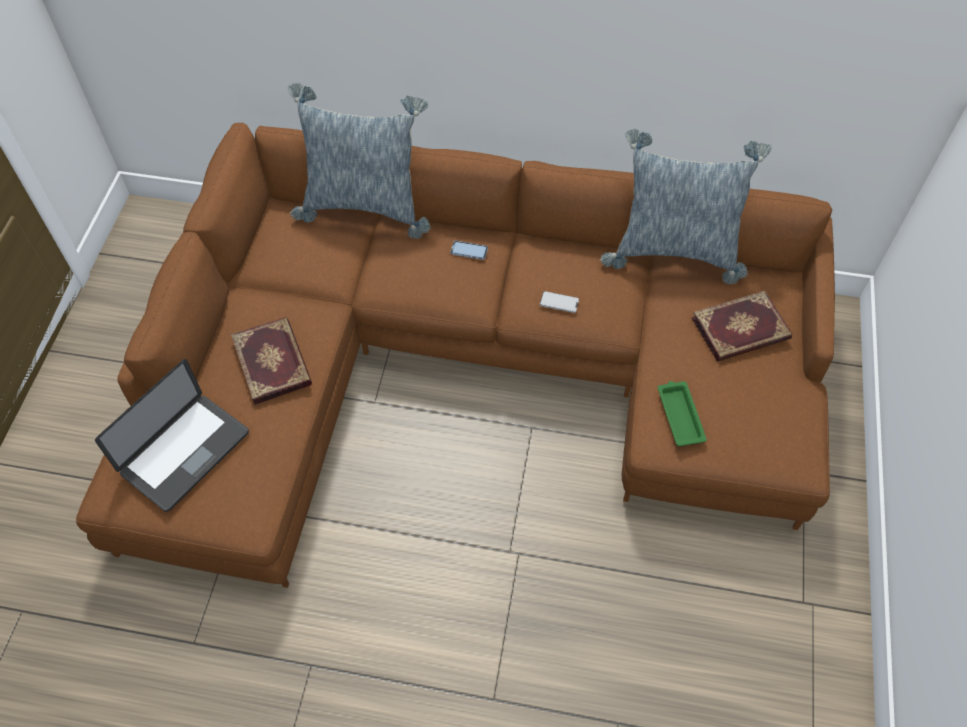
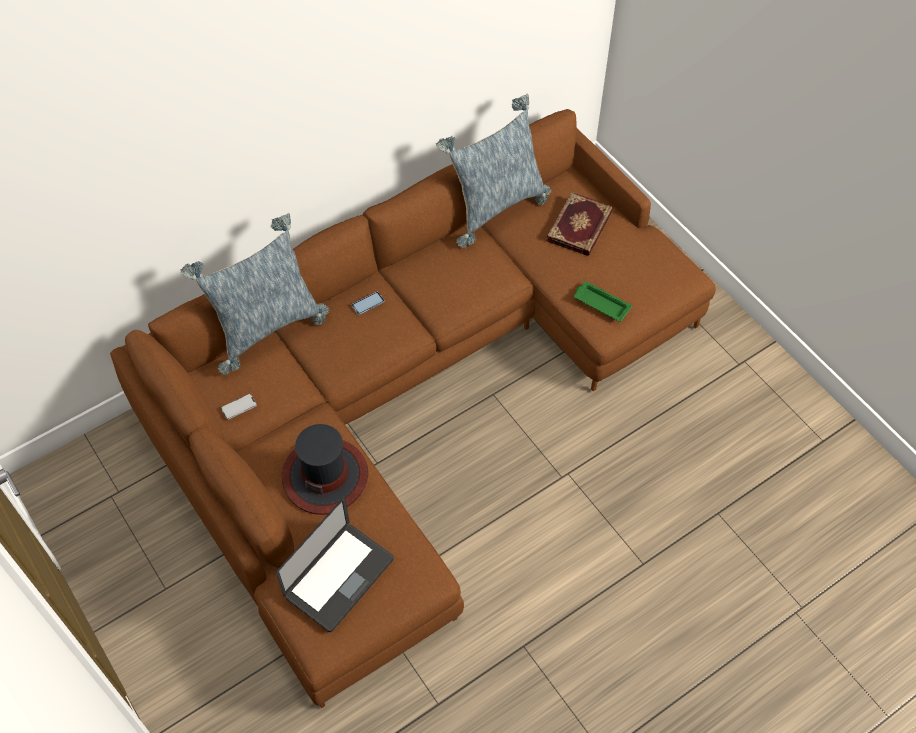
camera: 45 degrees left, 0 degrees up
laptop [95,359,249,512] -> laptop turned 45 degrees clockwise [276,498,394,632]
book [231,317,312,405] -> hat [282,424,368,515]
phone [540,291,579,313] -> phone moved to [221,394,257,420]

